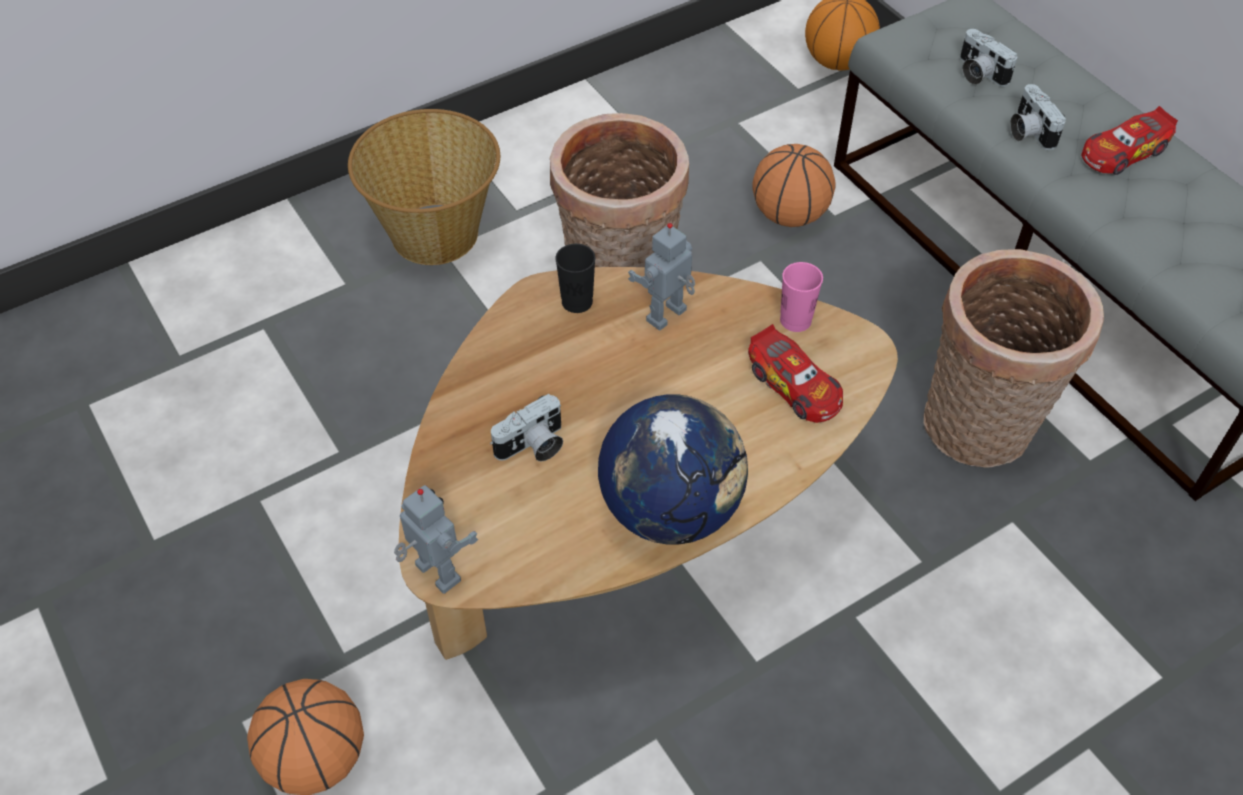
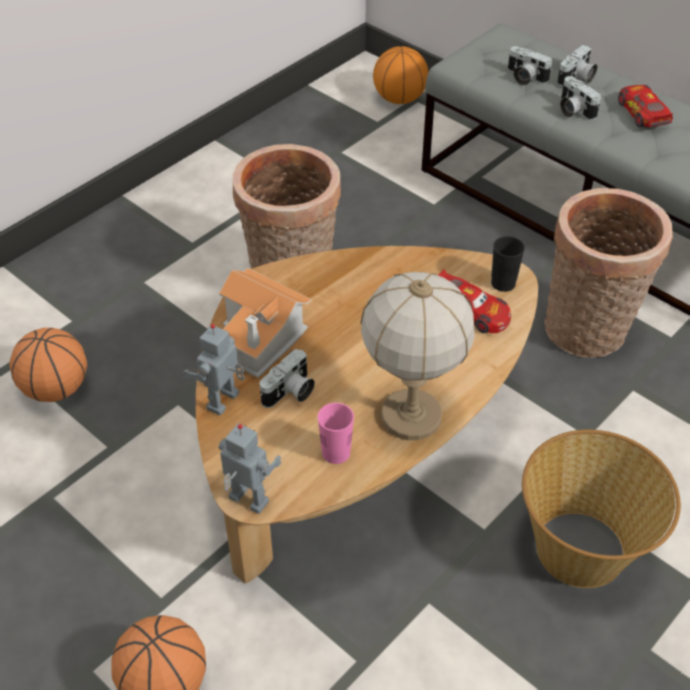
camera: 15 degrees left, 5 degrees down
basket [348,109,500,265] -> basket moved to [522,430,681,588]
black cup [555,244,596,313] -> black cup moved to [491,236,525,292]
globe [598,394,748,545] -> table lamp [360,272,475,440]
toy robot [628,223,695,330] -> toy robot moved to [184,324,245,415]
basketball [752,144,836,227] -> basketball moved to [9,328,87,402]
pink cup [780,262,823,332] -> pink cup moved to [318,403,354,464]
toy car [1081,106,1178,175] -> toy car turned 120 degrees clockwise [618,85,673,128]
none -> toy house [219,268,311,378]
none -> camera [557,45,598,87]

